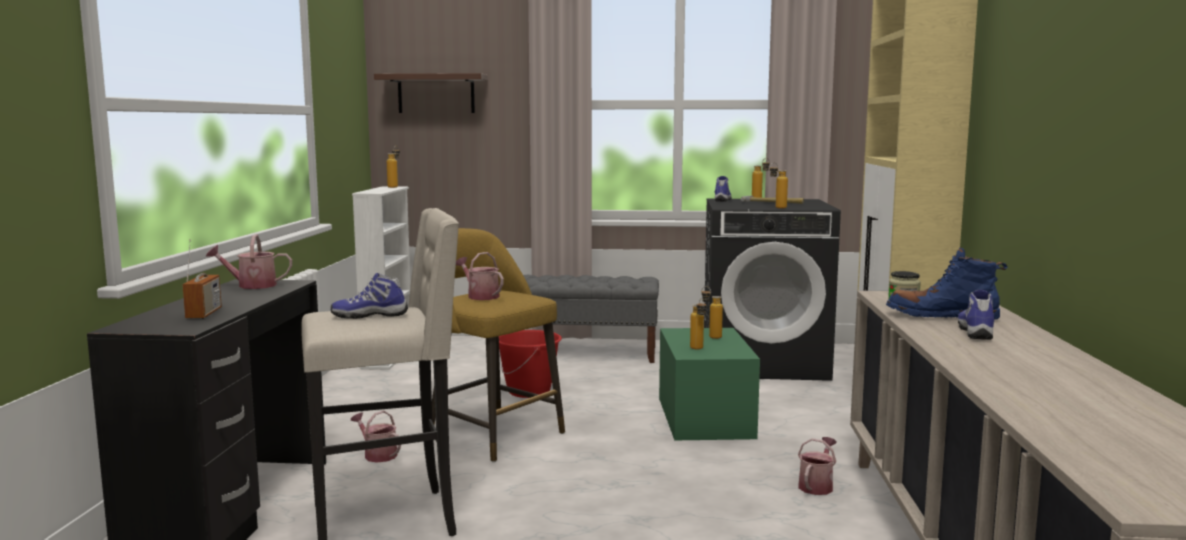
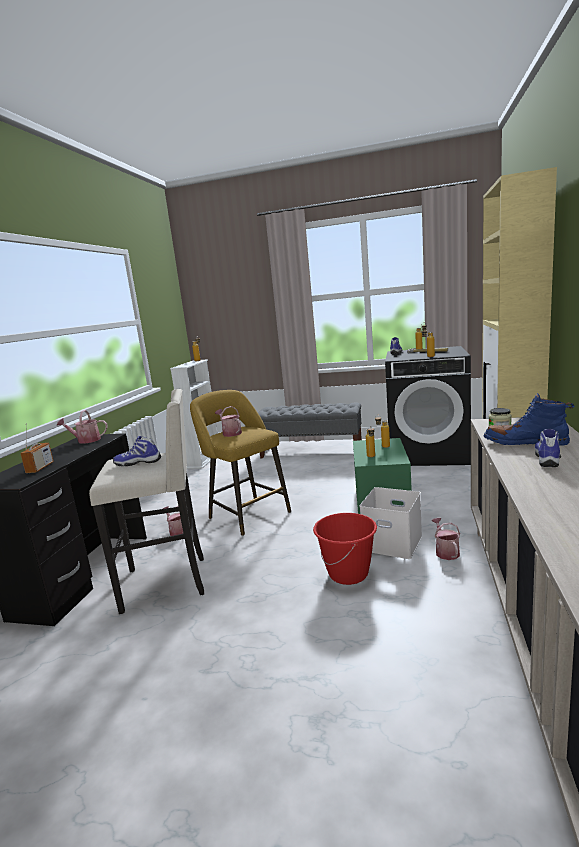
camera: 10 degrees right, 5 degrees up
shelf [374,73,488,113] -> none
red bucket [499,330,562,398] -> red bucket moved to [313,513,377,585]
watering can [798,437,837,495] -> watering can turned 45 degrees counterclockwise [432,518,460,560]
none -> white storage box [360,487,422,559]

